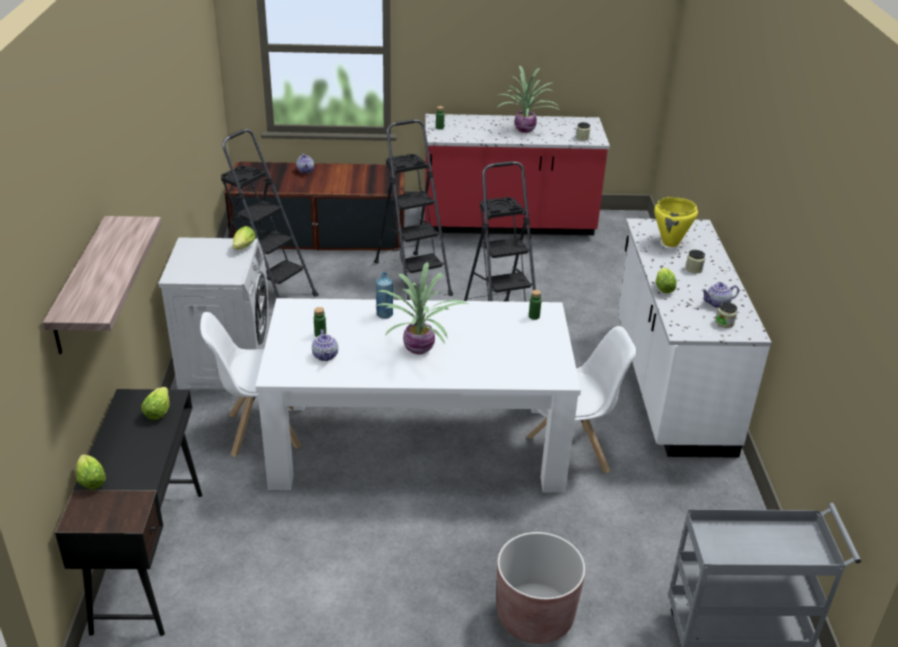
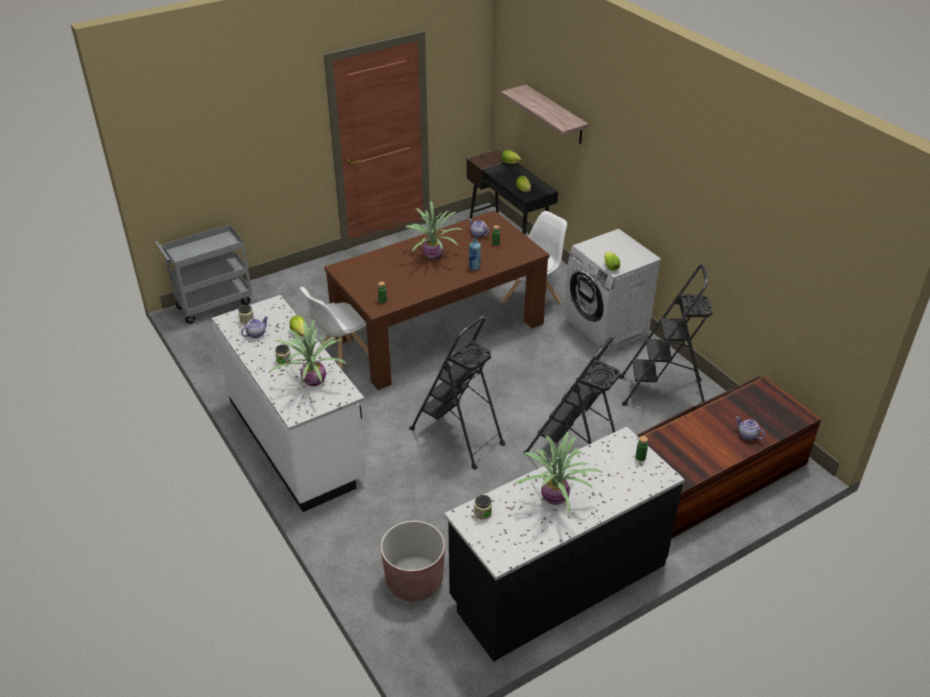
camera: 150 degrees right, 5 degrees up
white dining table [255,298,581,493] -> brown dining table [324,210,550,390]
red counter [425,114,610,235] -> black counter [444,427,685,662]
brown planter [497,532,585,644] -> brown planter moved to [381,521,445,601]
yellow cooking pot [654,197,698,247] -> potted plant [268,320,347,386]

